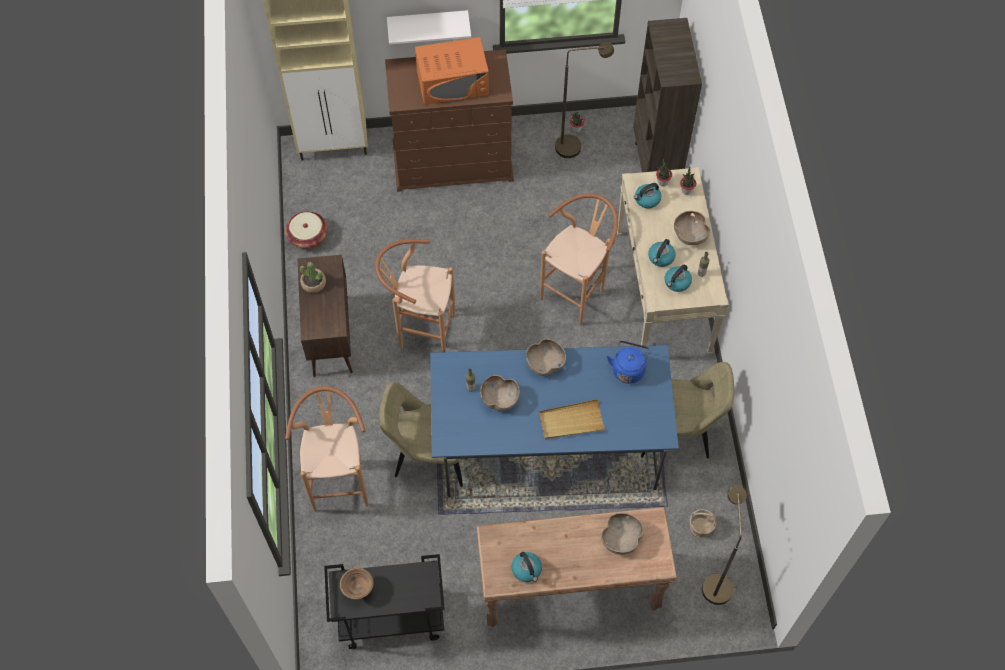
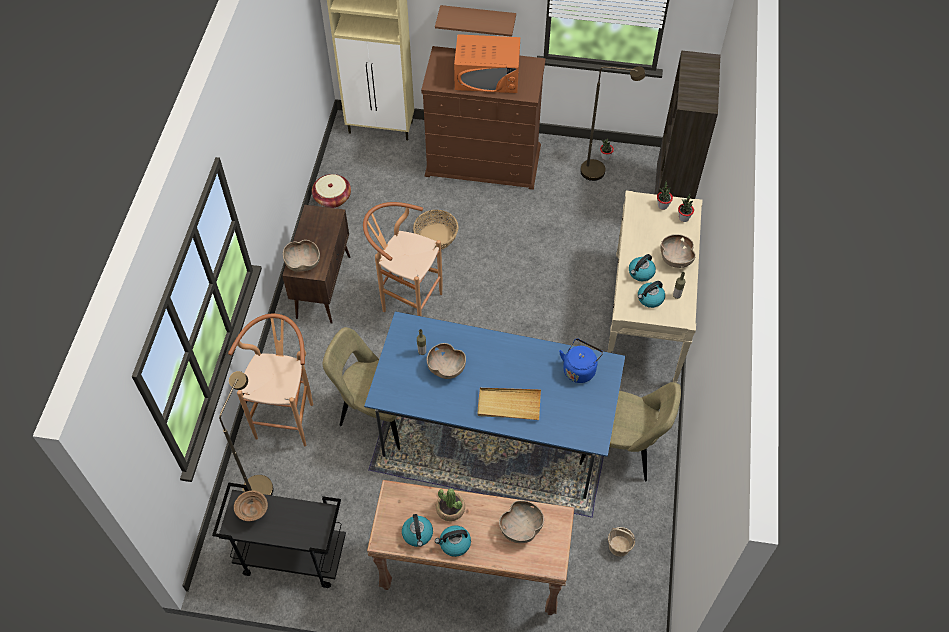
camera: 15 degrees right, 5 degrees down
potted plant [300,262,326,293] -> potted plant moved to [436,489,465,521]
white shelf [387,10,471,45] -> brown shelf [435,5,516,37]
brown bowl [526,339,566,376] -> brown bowl moved to [283,240,320,271]
brown stool [540,193,618,325] -> none
kettle [634,183,661,209] -> kettle moved to [435,525,471,557]
brown floor lamp [702,486,747,605] -> brown floor lamp moved to [219,371,273,495]
none -> basket [413,210,458,249]

